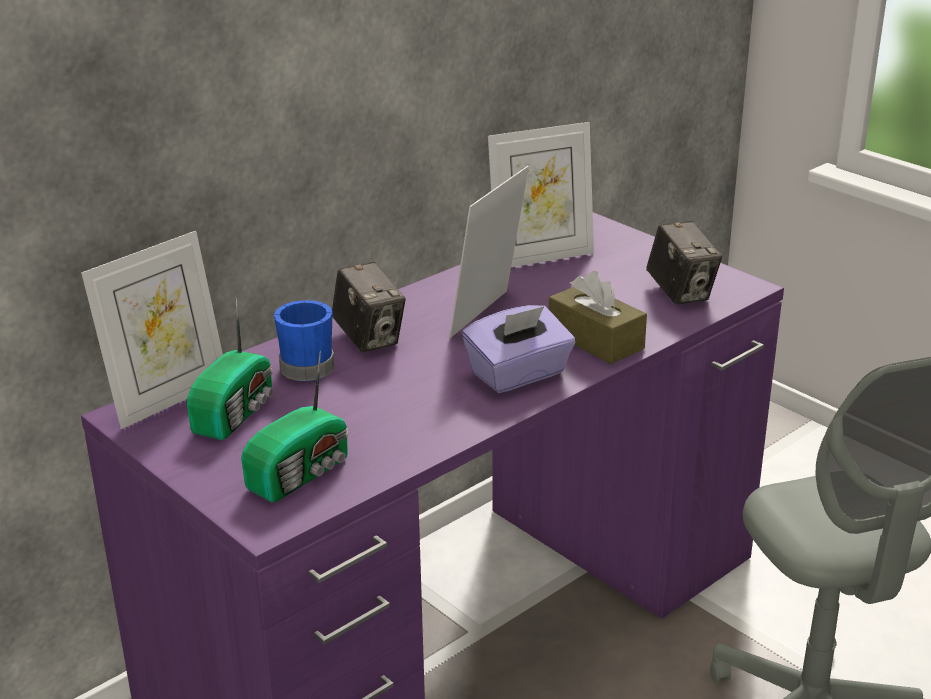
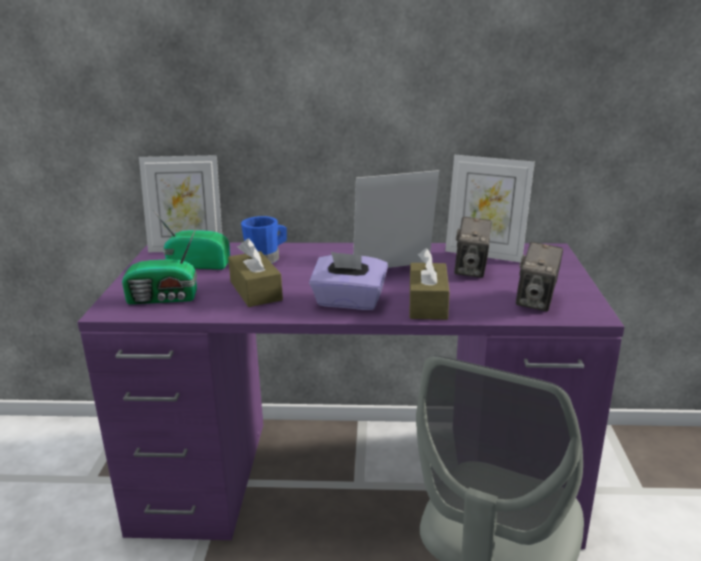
camera: 45 degrees right, 5 degrees down
radio [187,298,274,440] -> radio turned 150 degrees counterclockwise [153,210,230,270]
camera [332,262,406,352] -> camera moved to [454,217,492,278]
none -> brown tissue box [228,238,283,307]

